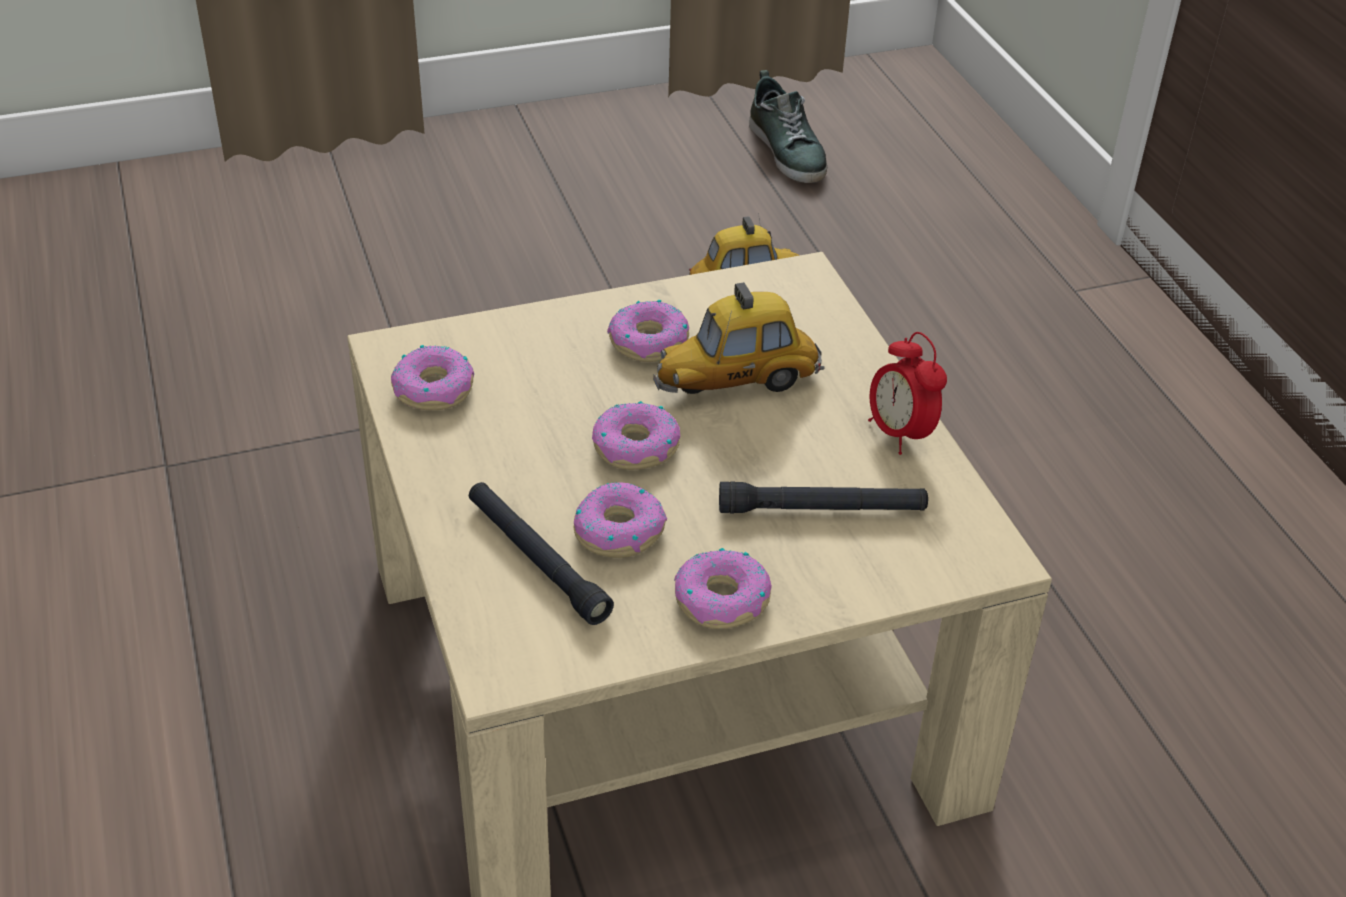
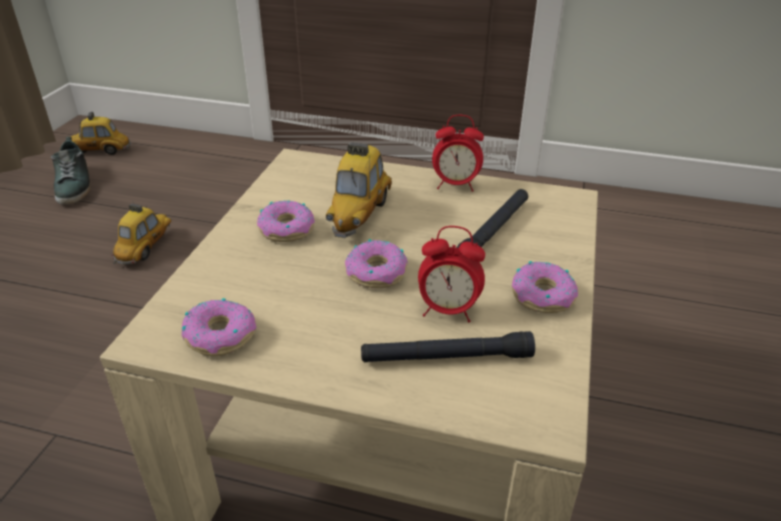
camera: 55 degrees left, 5 degrees down
donut [573,482,667,558] -> alarm clock [418,226,485,322]
shoe [749,70,827,183] -> shoe turned 60 degrees clockwise [51,137,91,205]
none -> toy car [65,112,131,155]

